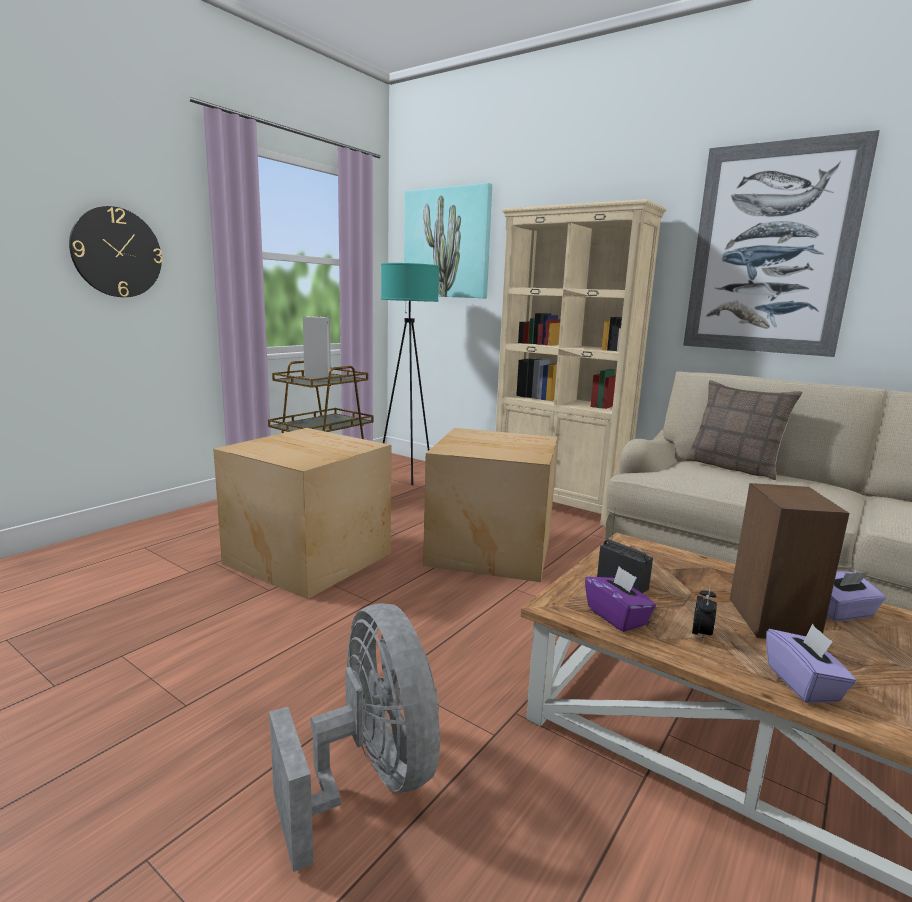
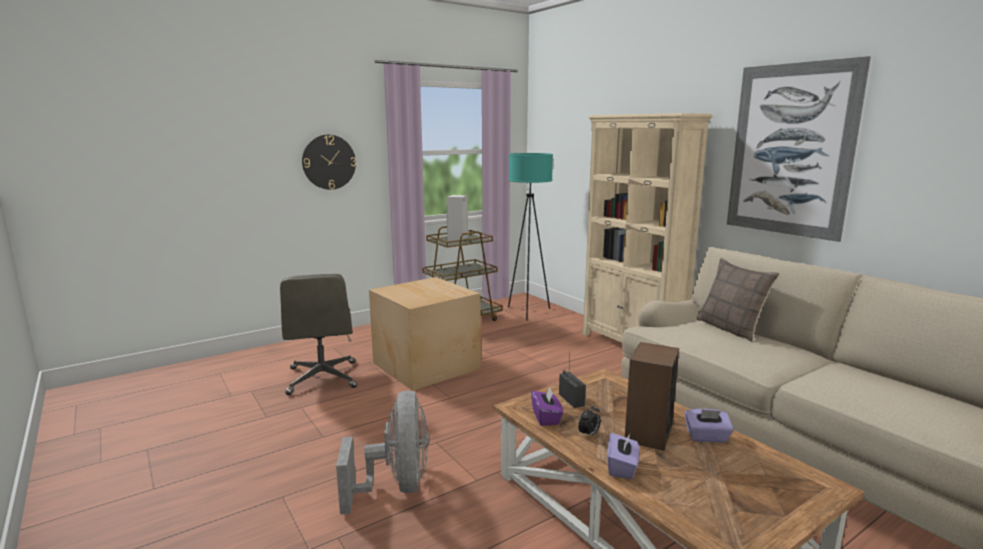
camera: 20 degrees right, 0 degrees up
picture [404,183,492,298] -> none
cardboard box [423,428,558,582] -> none
none -> grey office chair [280,274,357,395]

